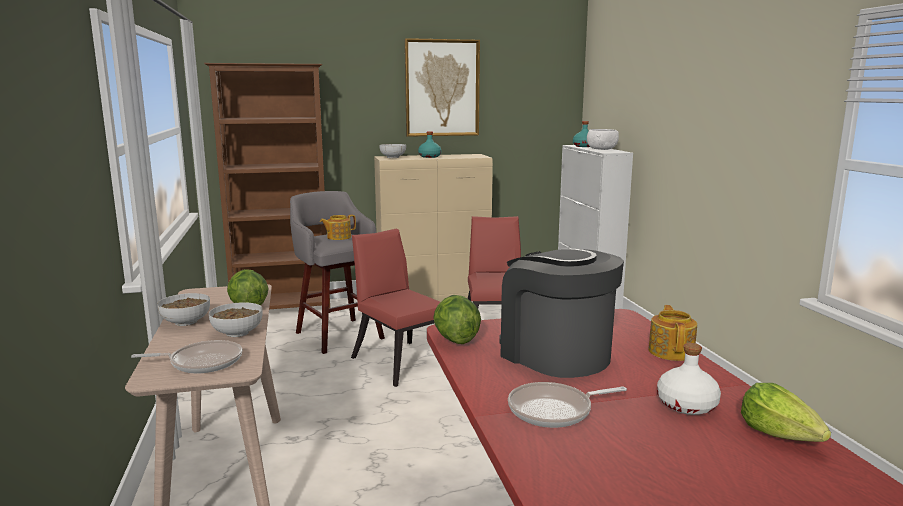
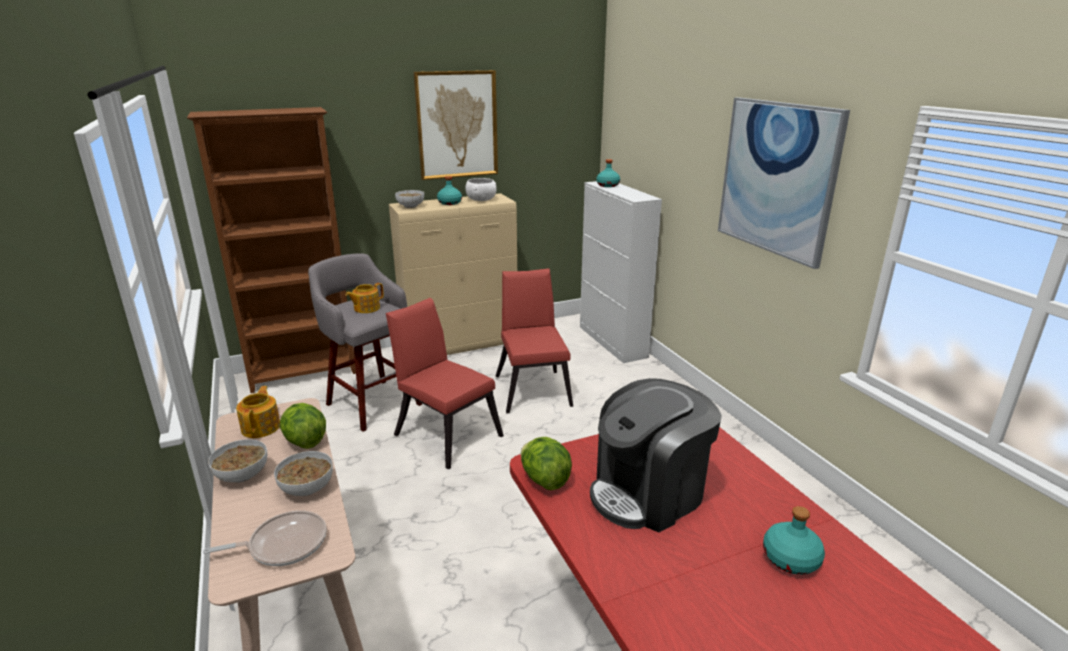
camera: 10 degrees left, 10 degrees up
coffee machine [499,249,624,378] -> coffee machine turned 75 degrees counterclockwise [590,378,722,532]
frying pan [508,382,627,428] -> none
white bowl [587,129,619,150] -> white bowl moved to [465,178,497,201]
teapot [649,305,697,361] -> teapot moved to [236,386,280,438]
white bottle [657,343,721,415] -> turquoise bottle [763,506,825,575]
lettuce [741,383,831,442] -> none
none -> picture [718,97,850,269]

